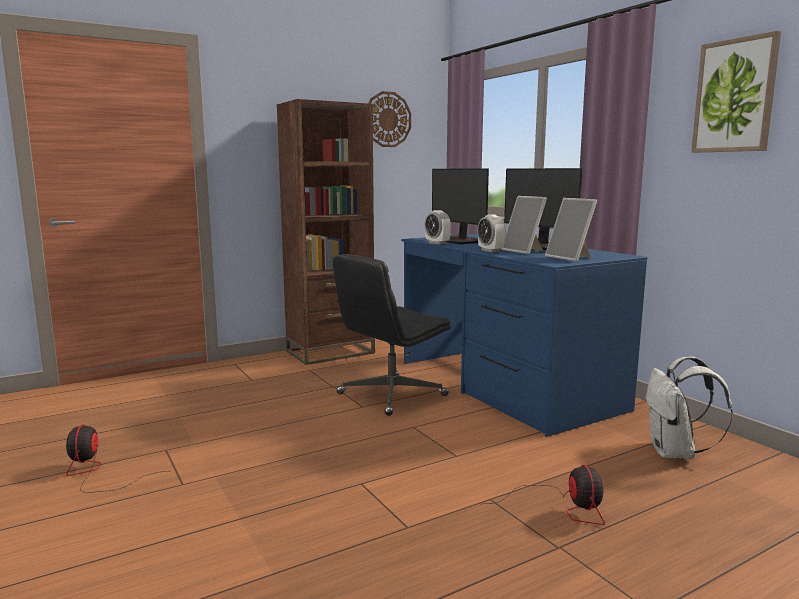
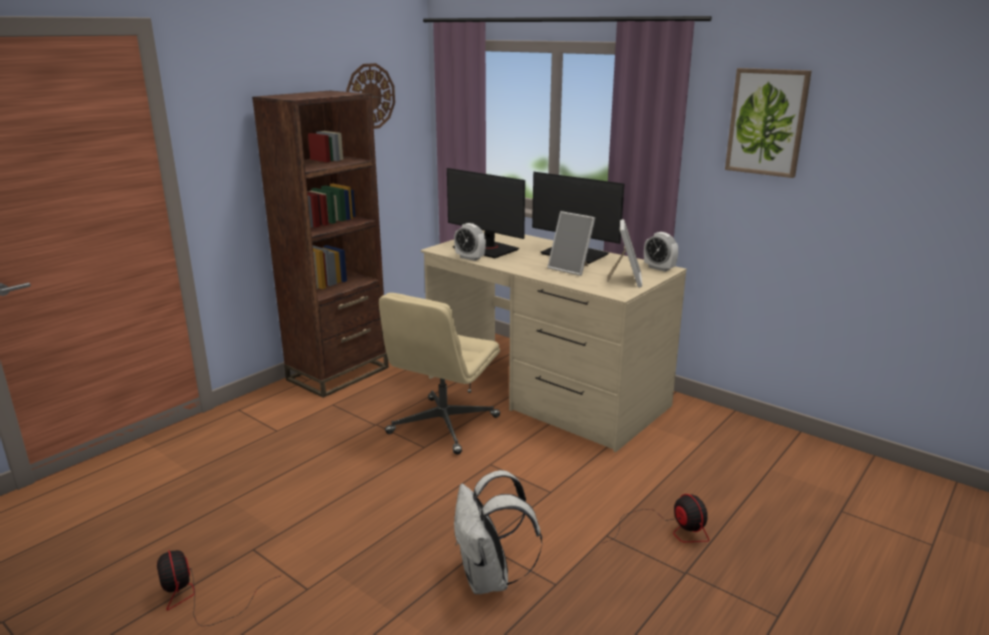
camera: 20 degrees left, 10 degrees up
black office chair [333,254,451,416] -> beige office chair [379,293,500,455]
blue desk [401,234,648,437] -> beige desk [421,230,687,452]
alarm clock [477,214,506,253] -> alarm clock moved to [644,232,678,272]
picture frame [545,198,597,262] -> picture frame turned 120 degrees counterclockwise [607,219,642,288]
white backpack [646,356,733,459] -> white backpack moved to [454,470,542,594]

